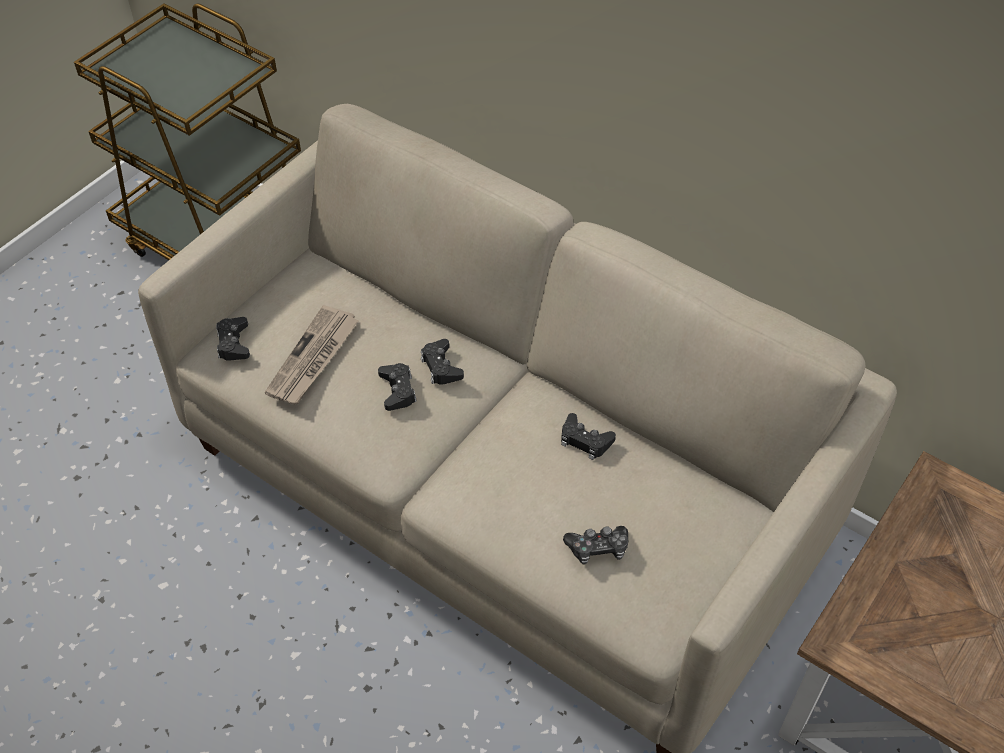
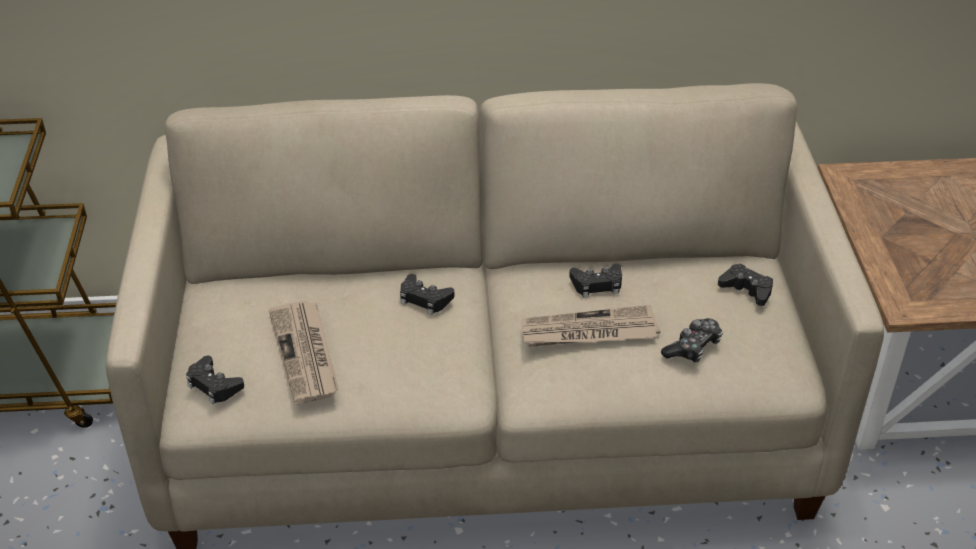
camera: 40 degrees left, 10 degrees down
black game controller [378,363,417,411] -> black game controller moved to [718,264,773,306]
none -> newspaper [522,305,661,347]

